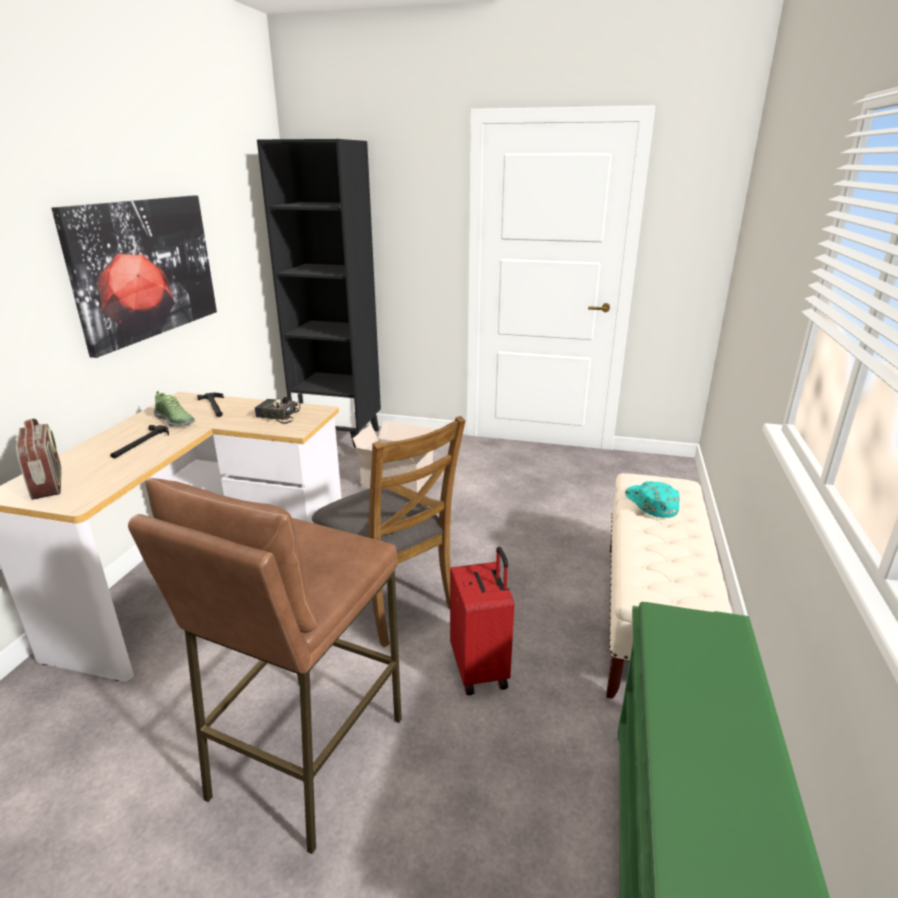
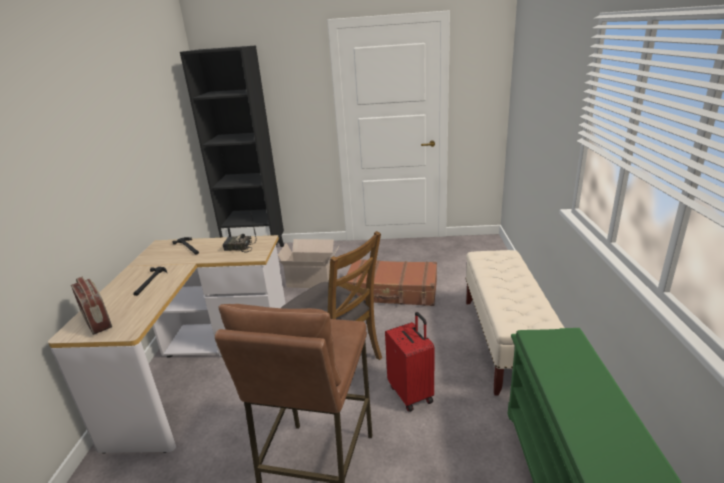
camera: 10 degrees left, 0 degrees up
picture [51,196,217,358] -> none
shoe [154,391,195,427] -> none
turquoise cap [625,481,680,518] -> none
none -> brown suitcase [346,259,437,306]

